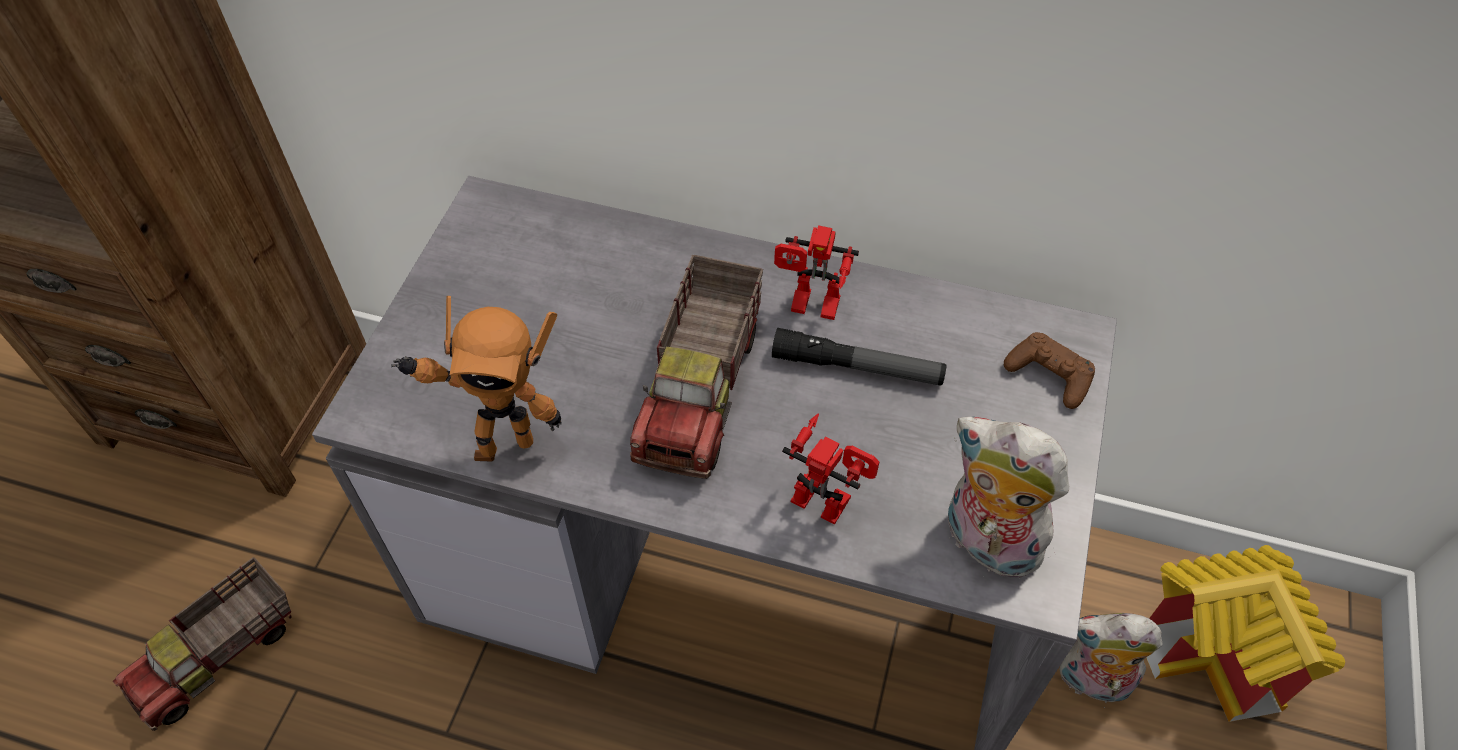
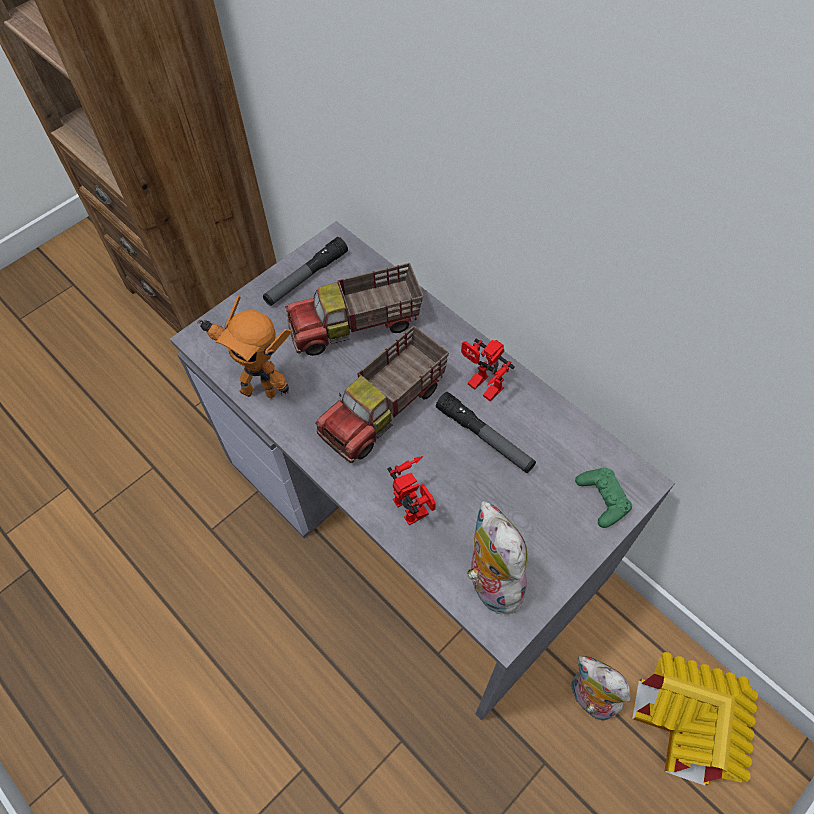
camera: 30 degrees right, 5 degrees up
toy truck [113,557,291,731] -> toy truck moved to [285,263,423,356]
brown game controller [1004,332,1095,409] -> green game controller [575,467,633,528]
none -> flashlight [263,237,348,306]

